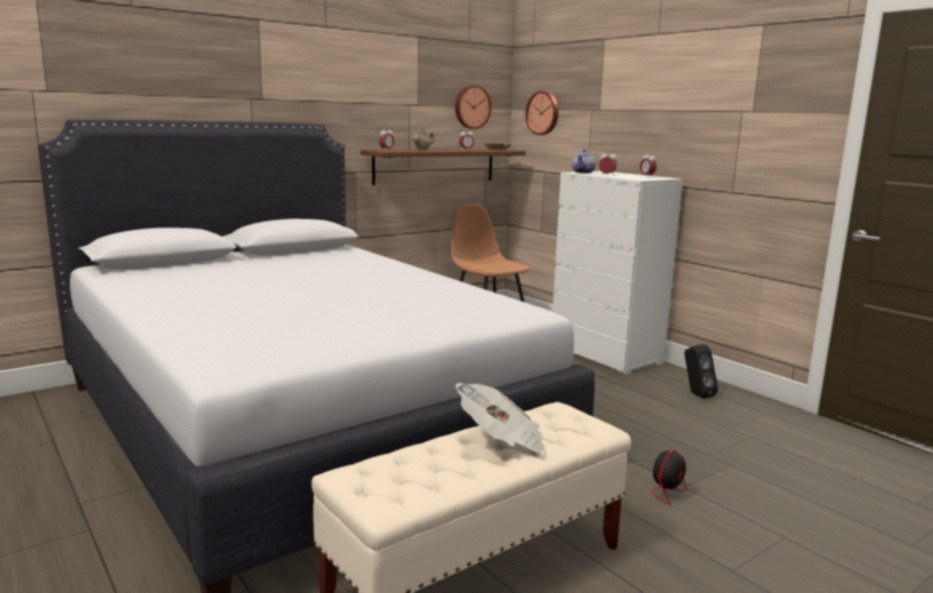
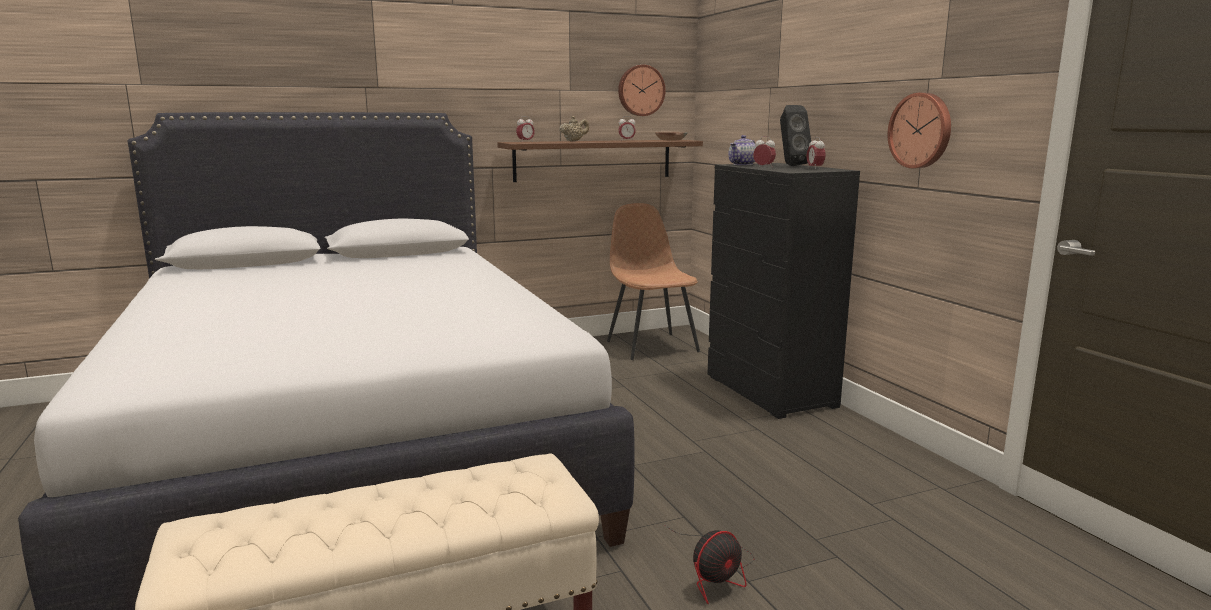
camera: 15 degrees right, 0 degrees up
newspaper [455,383,547,454] -> none
wall clock [525,91,559,135] -> wall clock moved to [888,93,951,168]
white dresser [553,171,683,375] -> black dresser [708,163,860,419]
black speaker [684,344,718,399] -> black speaker moved to [780,105,811,166]

